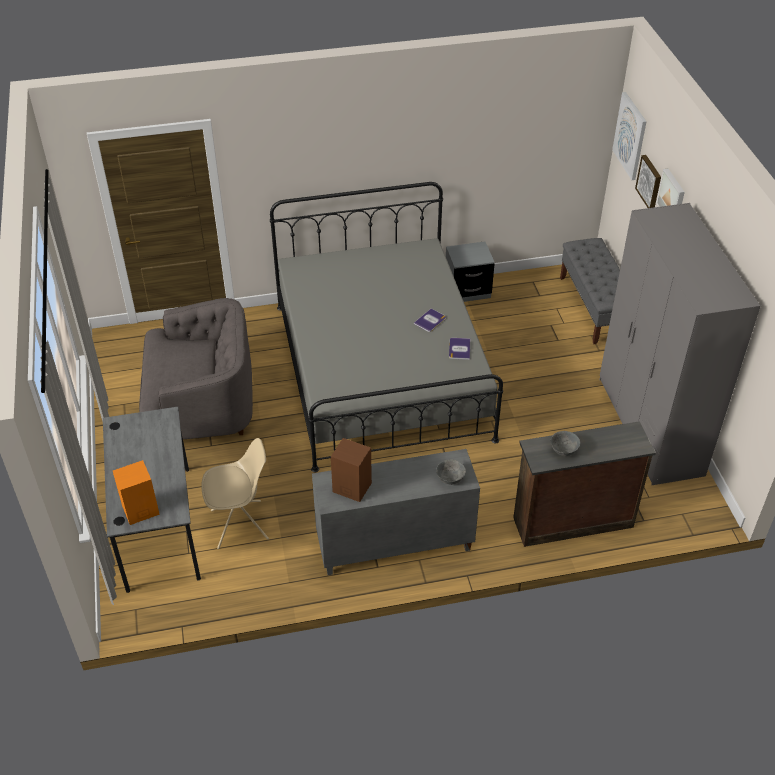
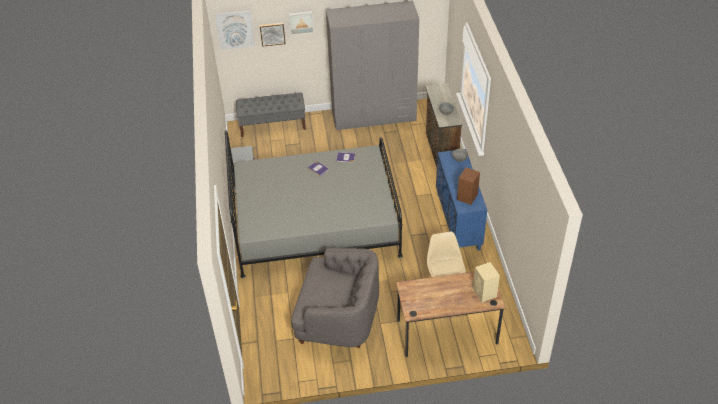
camera: 85 degrees left, 0 degrees up
grey desk [103,407,201,593] -> brown desk [396,272,506,357]
orange speaker [113,460,160,525] -> beige speaker [473,262,500,302]
grey armchair [139,298,253,439] -> grey armchair turned 105 degrees clockwise [291,248,379,348]
grey cabinet [312,449,480,575] -> blue cabinet [436,149,487,250]

